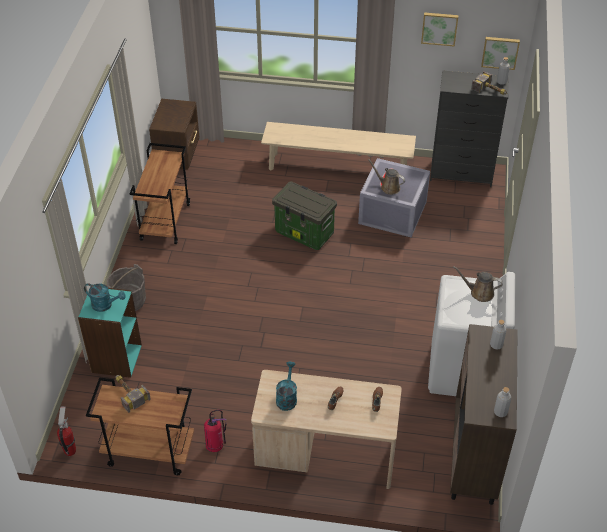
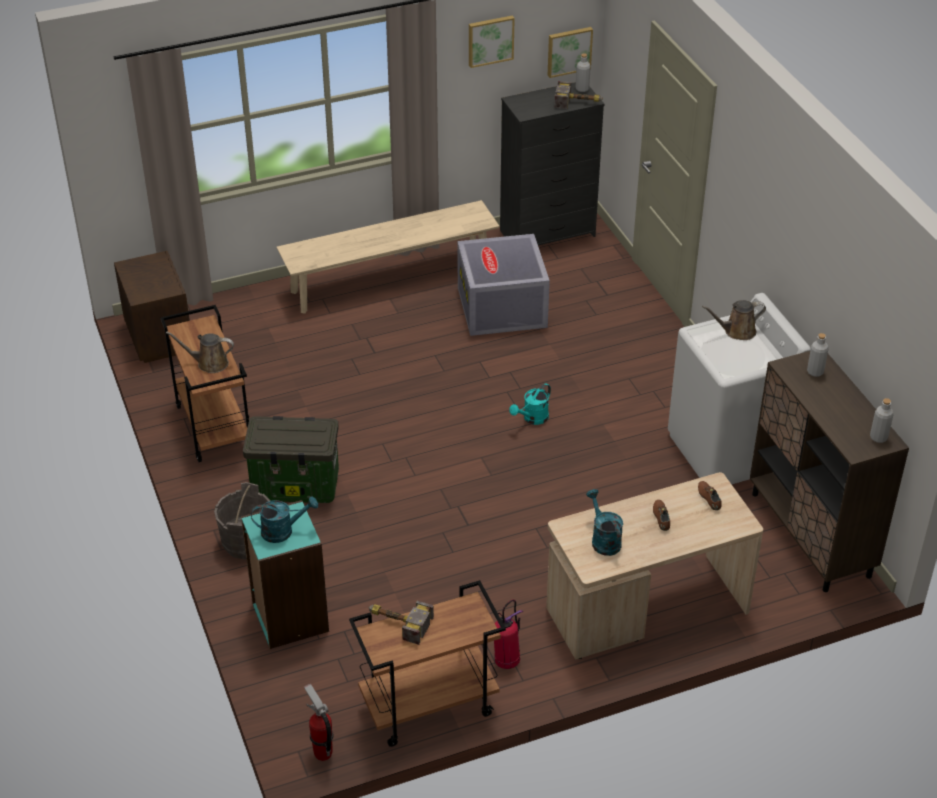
camera: 30 degrees left, 5 degrees down
storage box [272,181,337,250] -> storage box moved to [243,416,339,503]
brown watering can [368,159,405,195] -> brown watering can moved to [166,331,234,373]
none -> turquoise watering can [509,383,551,425]

